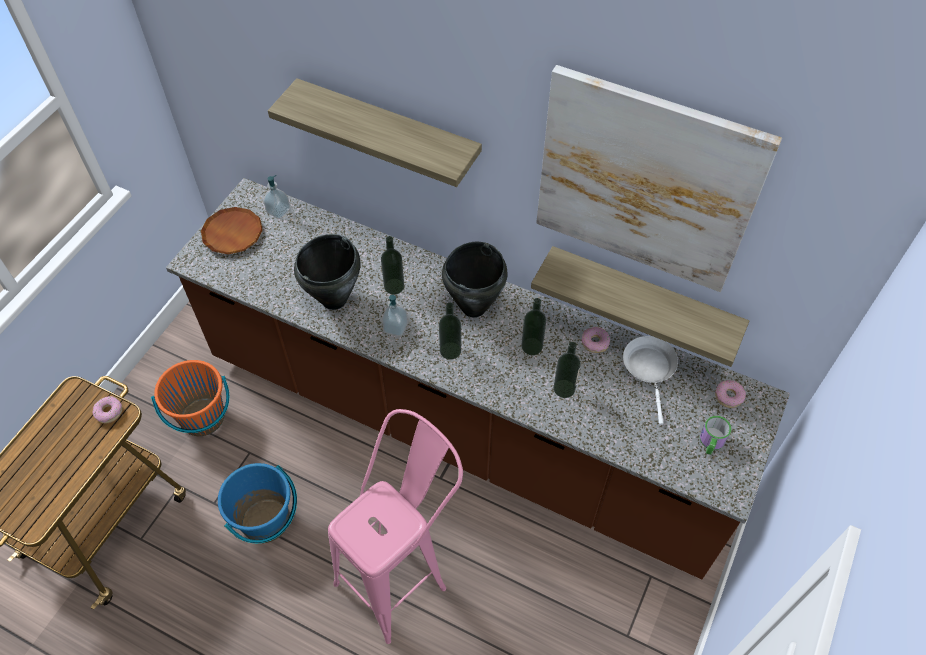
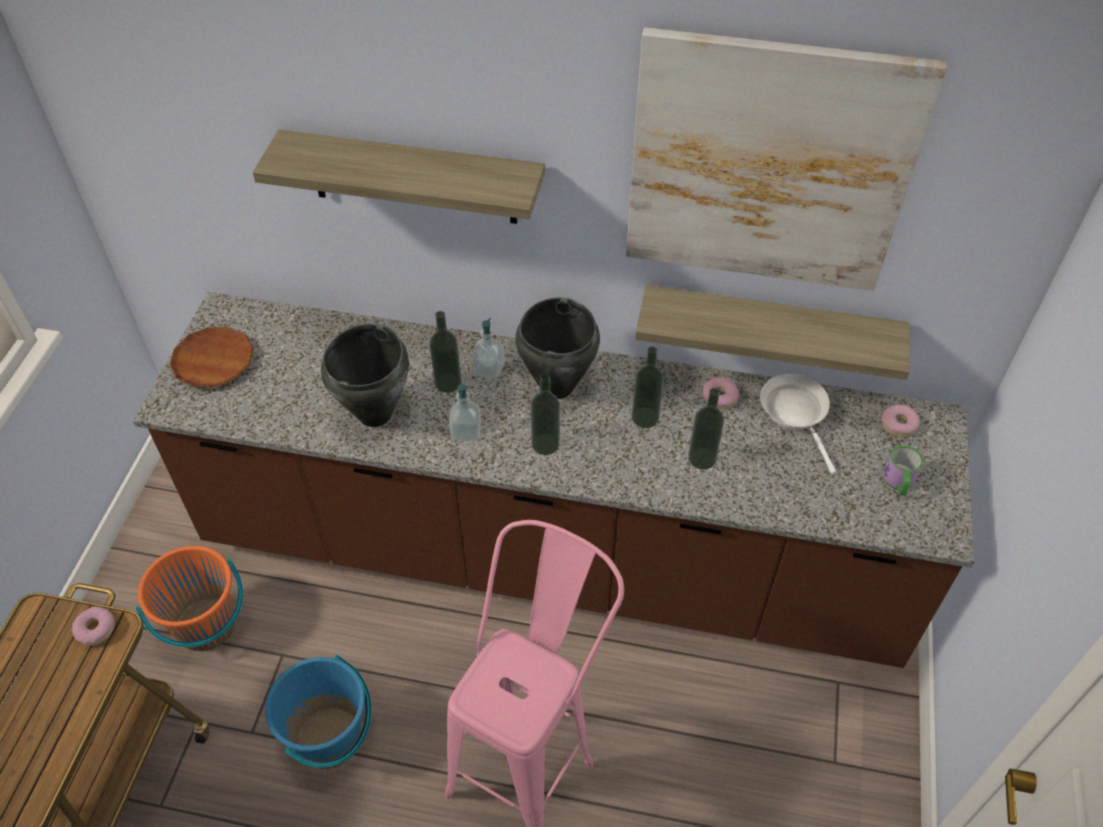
camera: 15 degrees left, 5 degrees down
soap dispenser [263,175,290,219] -> soap dispenser moved to [472,318,505,378]

